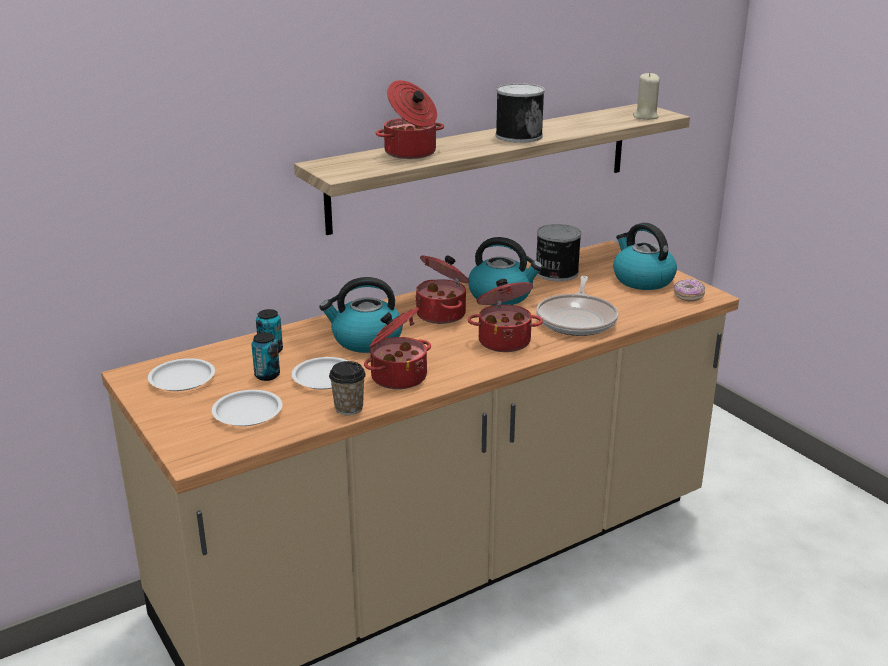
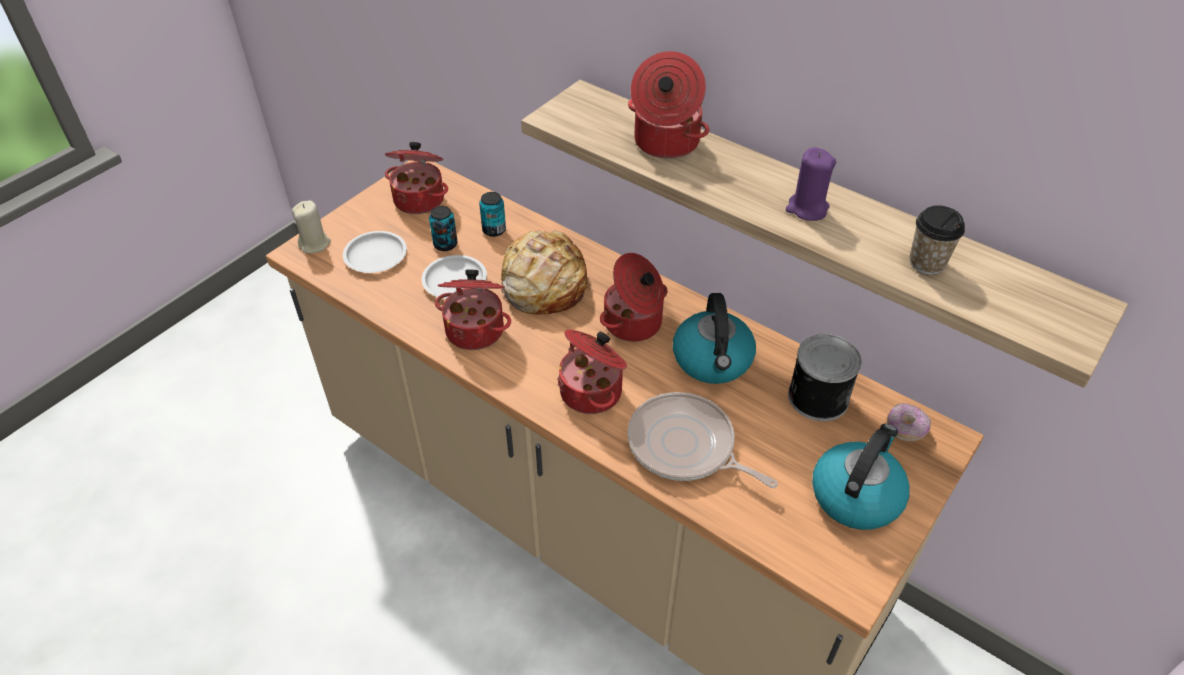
camera: 70 degrees right, 20 degrees up
white plate [148,358,215,391] -> cooking pot [385,142,448,214]
kettle [319,277,403,353] -> bread [501,230,587,315]
cup [329,361,366,415] -> cup moved to [909,205,965,275]
can [496,83,545,143] -> purple candle [786,147,836,221]
frying pan [536,276,618,336] -> frying pan turned 45 degrees clockwise [627,392,778,488]
beige candle [633,72,660,120] -> beige candle moved to [292,200,331,253]
donut [674,279,705,301] -> donut moved to [887,403,931,442]

